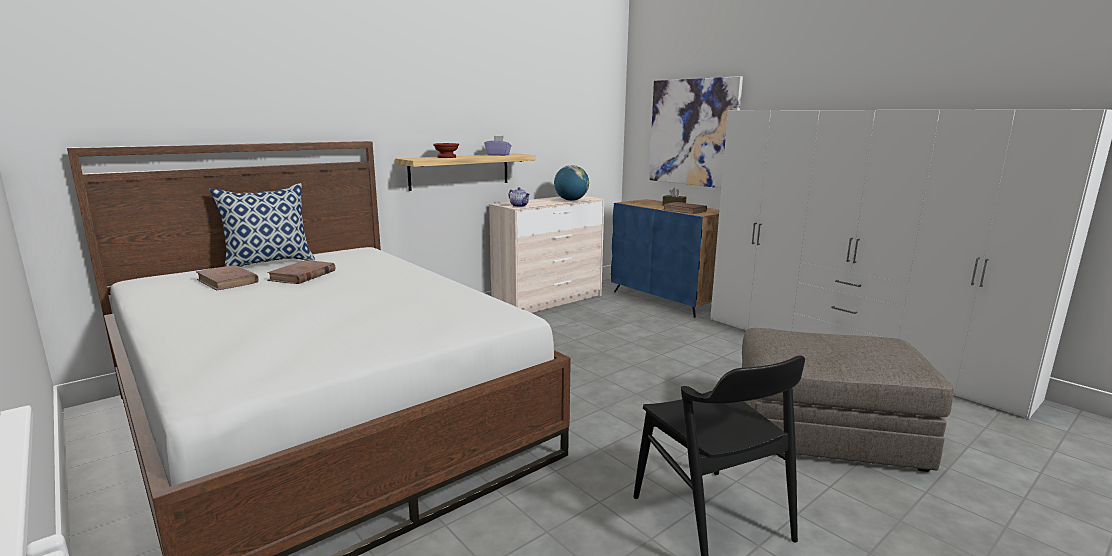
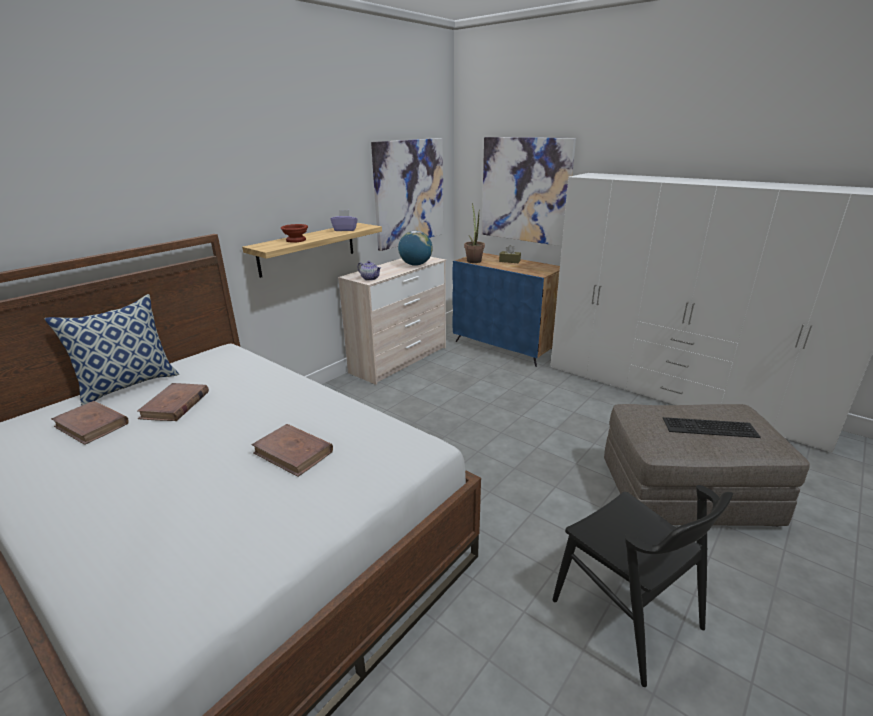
camera: 10 degrees left, 10 degrees up
brown book [663,202,707,214] -> brown book moved to [252,424,333,477]
none -> picture [371,138,444,251]
none -> potted plant [464,203,485,263]
none -> keyboard [663,417,761,438]

